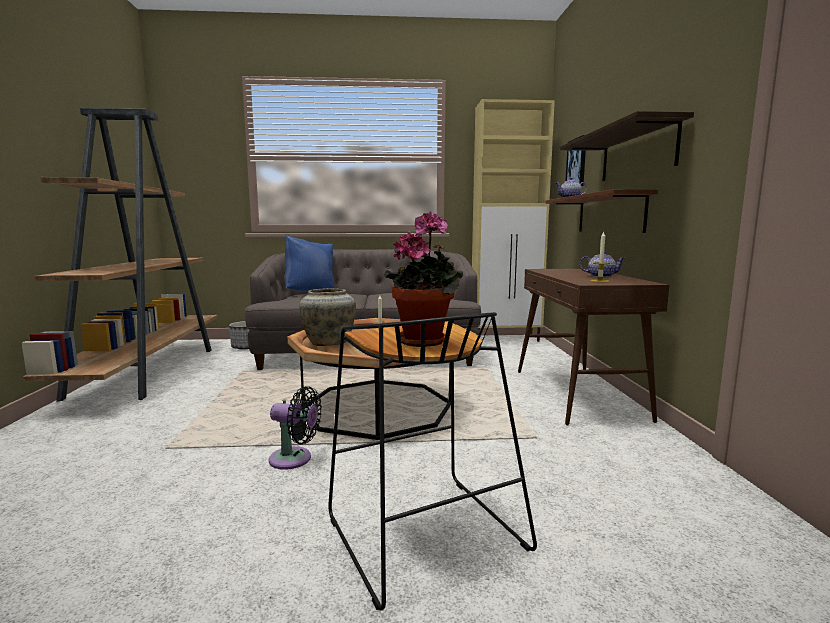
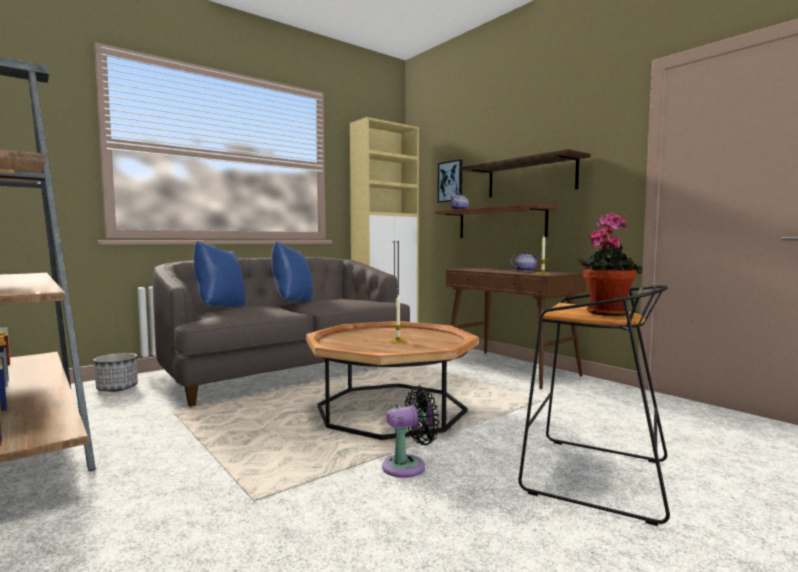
camera: 35 degrees left, 5 degrees down
beige vase [299,288,356,346] -> none
none -> blue pillow [271,242,313,302]

